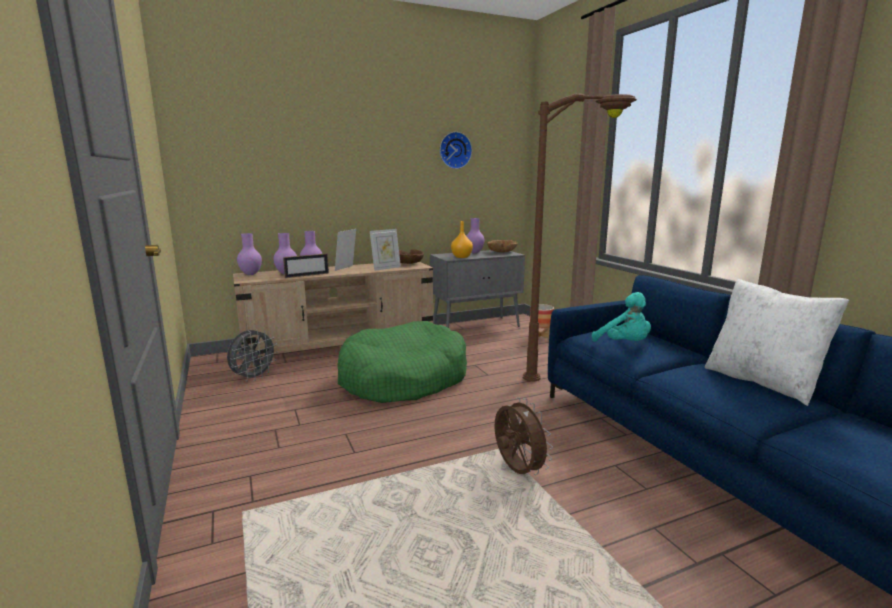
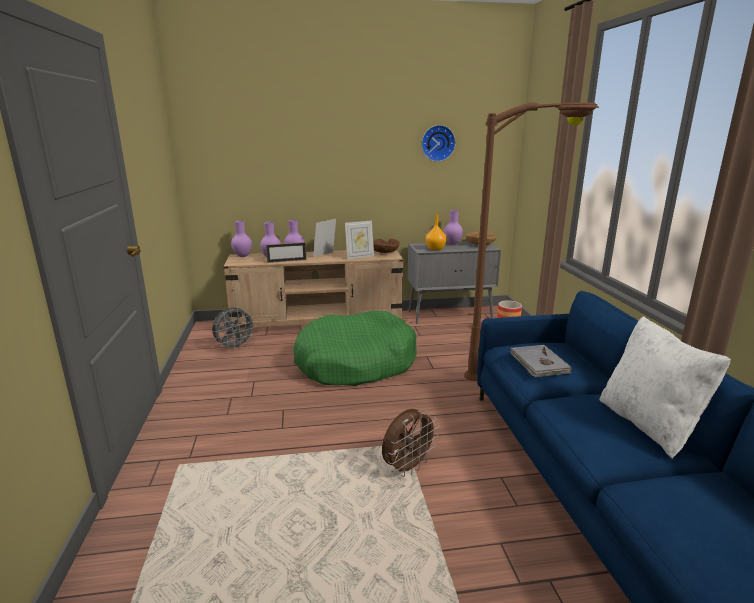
camera: 15 degrees right, 5 degrees up
brown fan [495,397,553,475] -> brown fan turned 60 degrees clockwise [382,409,439,477]
turquoise plush toy [592,292,651,342] -> grey book [510,345,572,377]

